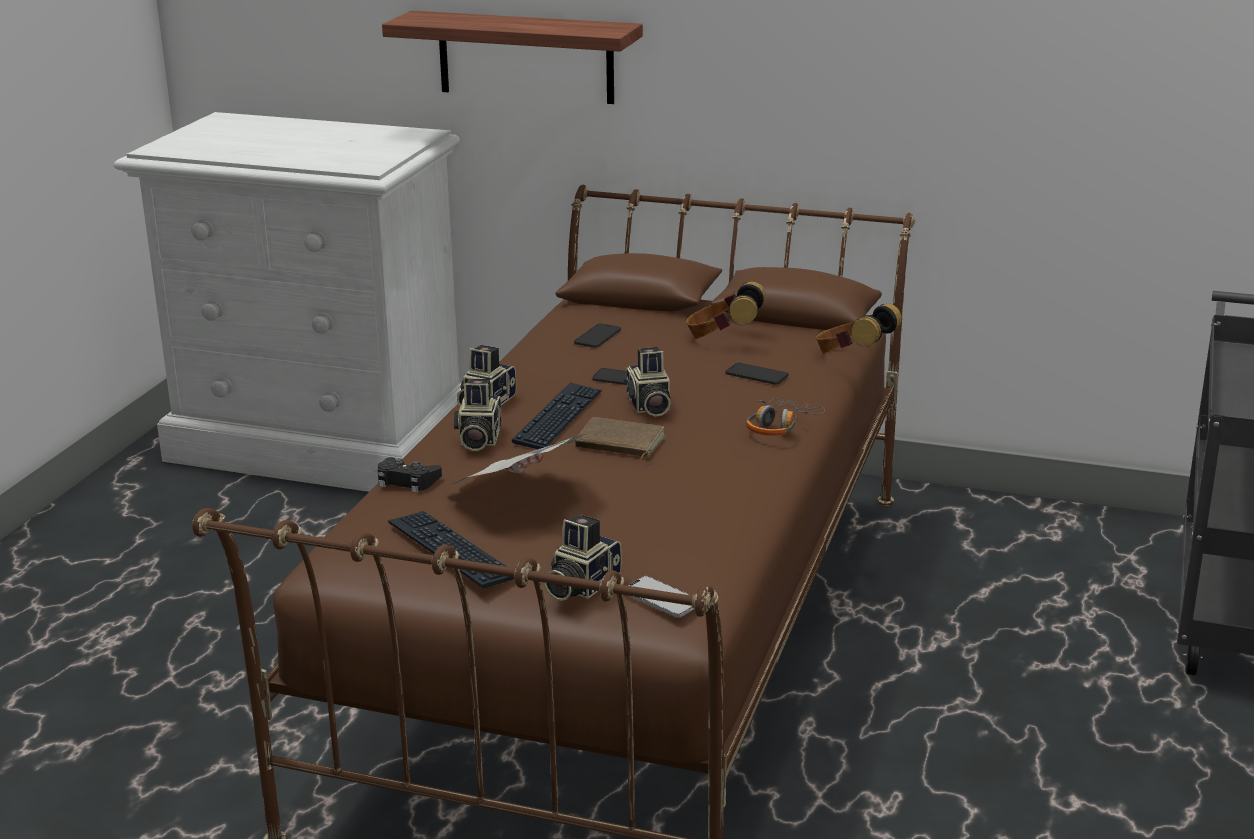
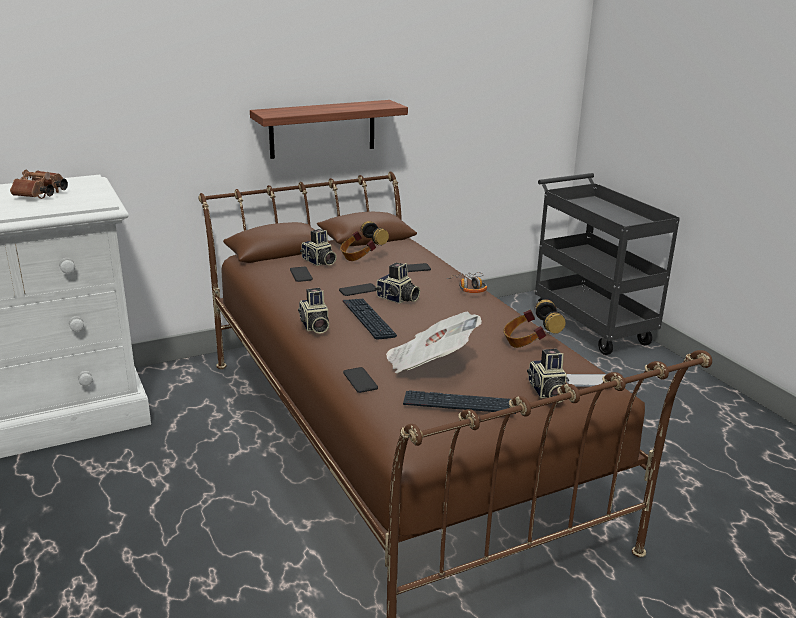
camera: 45 degrees left, 0 degrees up
black game controller [378,457,442,493] -> phone [343,367,378,393]
shelf [382,11,643,104] -> shelf moved to [250,100,408,159]
camera [454,379,502,451] -> camera moved to [300,229,337,266]
brown book [575,417,666,459] -> none
headphones [816,304,902,354] -> headphones moved to [504,299,566,348]
none -> brown binoculars [10,170,68,199]

